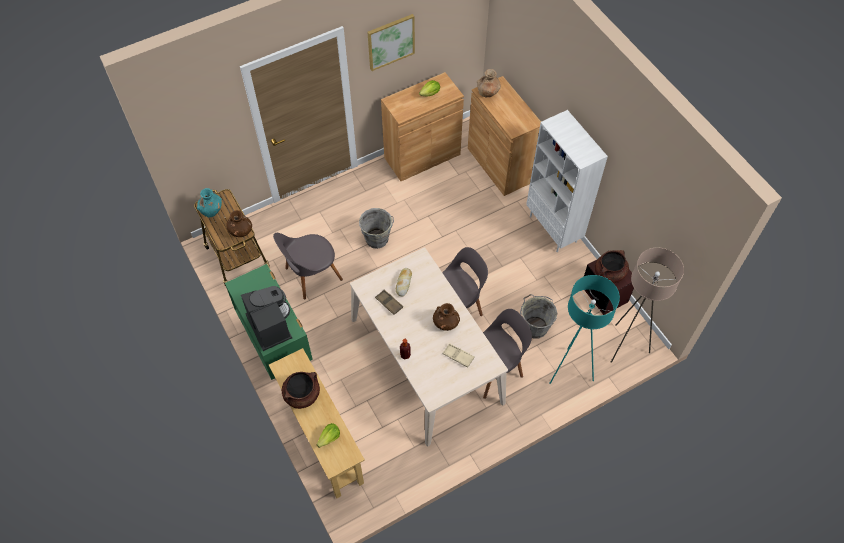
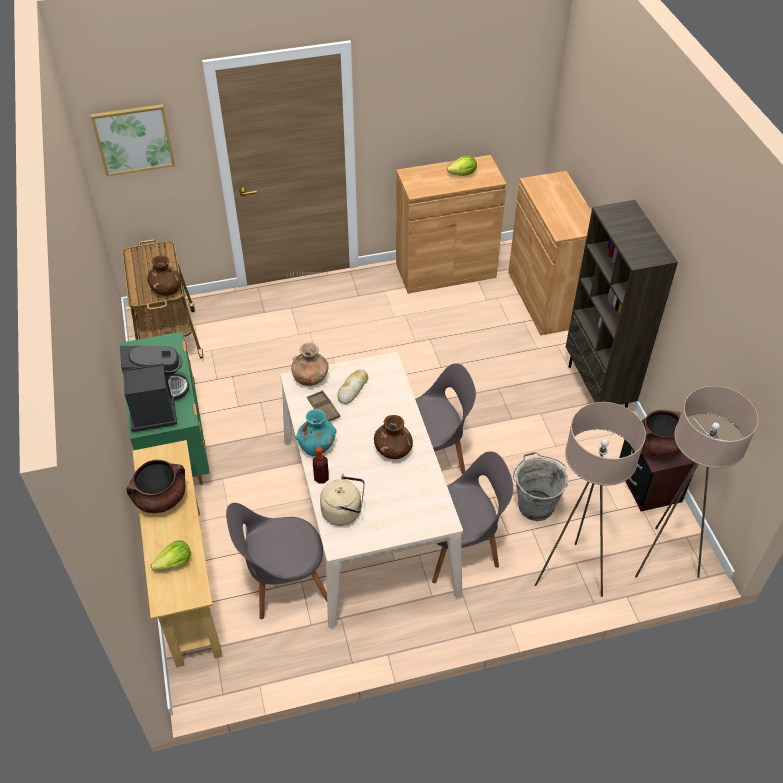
camera: 15 degrees right, 10 degrees down
turquoise vase [197,188,222,217] -> turquoise vase moved to [296,409,337,456]
grey chair [273,233,343,299] -> grey chair moved to [226,503,327,619]
grey bucket [359,208,394,249] -> none
picture [368,14,415,71] -> picture moved to [91,104,175,177]
beige tray [442,343,475,367] -> none
brown vase [477,69,501,97] -> brown vase moved to [291,343,329,386]
white bookcase [526,110,608,252] -> brown bookcase [566,200,678,408]
turquoise floor lamp [549,275,620,384] -> beige floor lamp [535,402,646,597]
none -> beige kettle [320,474,365,526]

